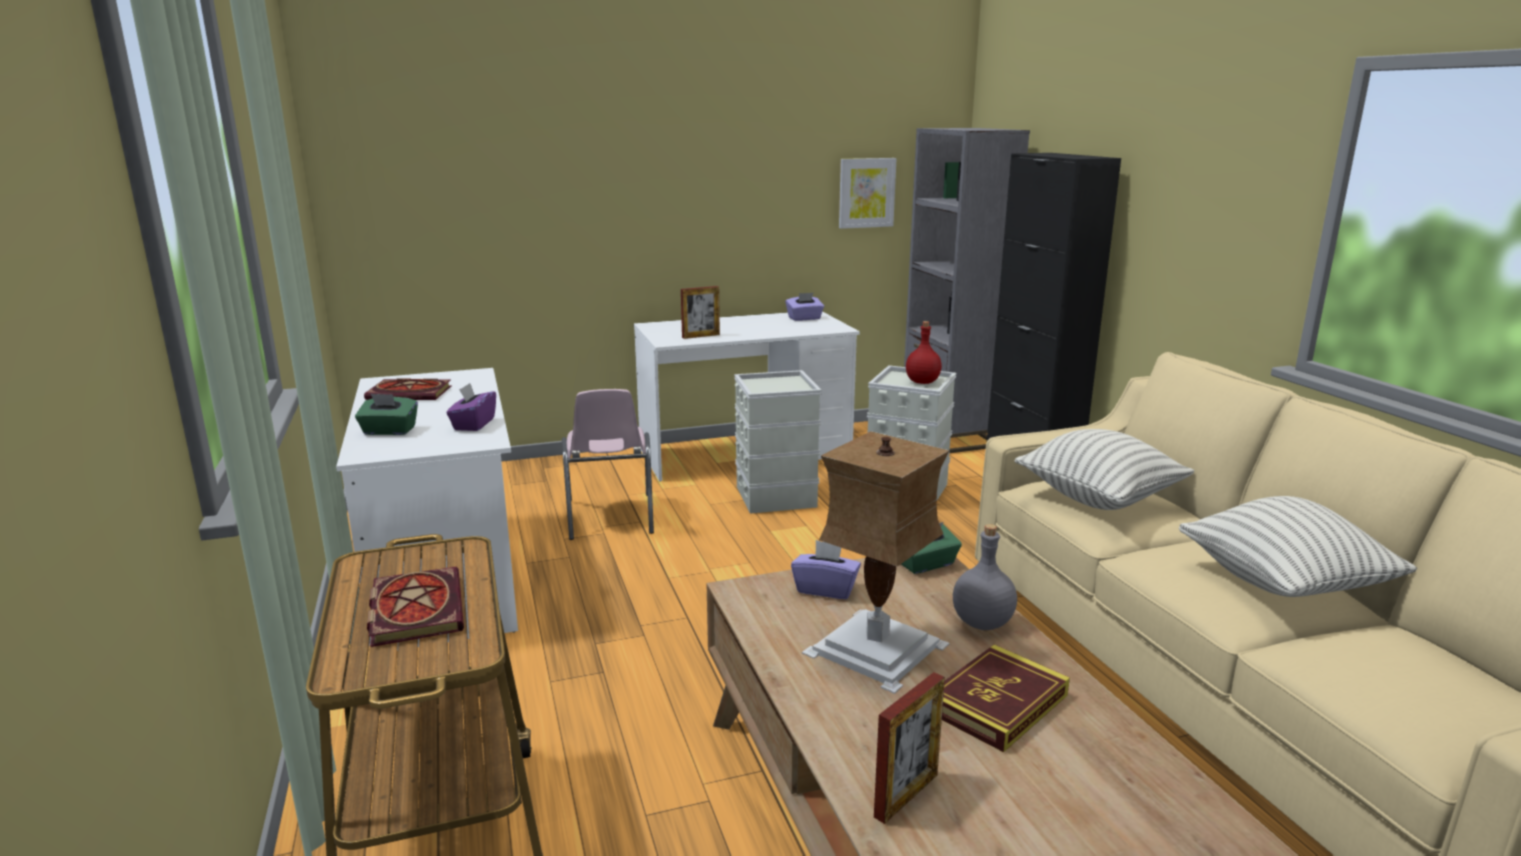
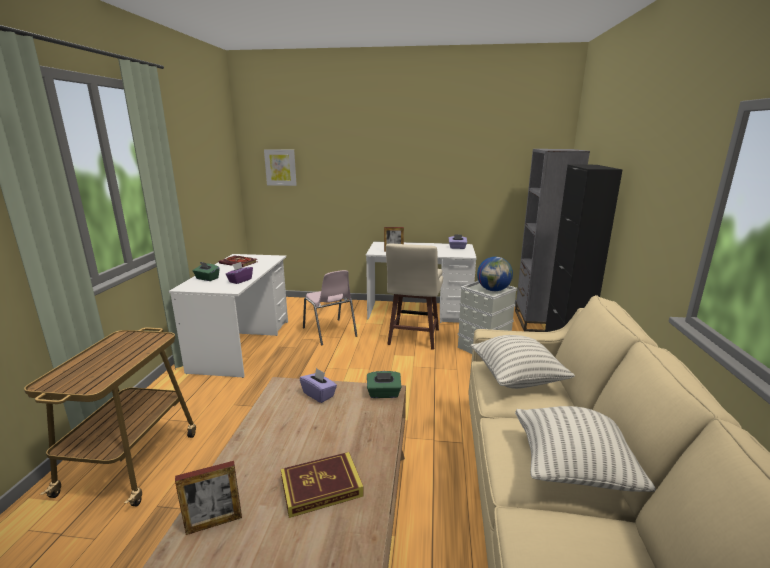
camera: 25 degrees right, 0 degrees up
book [367,567,464,647] -> none
pink chair [562,389,654,540] -> pink chair turned 45 degrees counterclockwise [303,270,357,346]
grey storage box [734,370,822,514] -> beige stool [386,244,443,350]
table lamp [802,431,950,694] -> none
picture [839,158,897,229] -> picture moved to [264,149,297,186]
red bottle [906,321,942,384] -> globe [477,257,513,291]
grey bottle [953,524,1017,630] -> none

